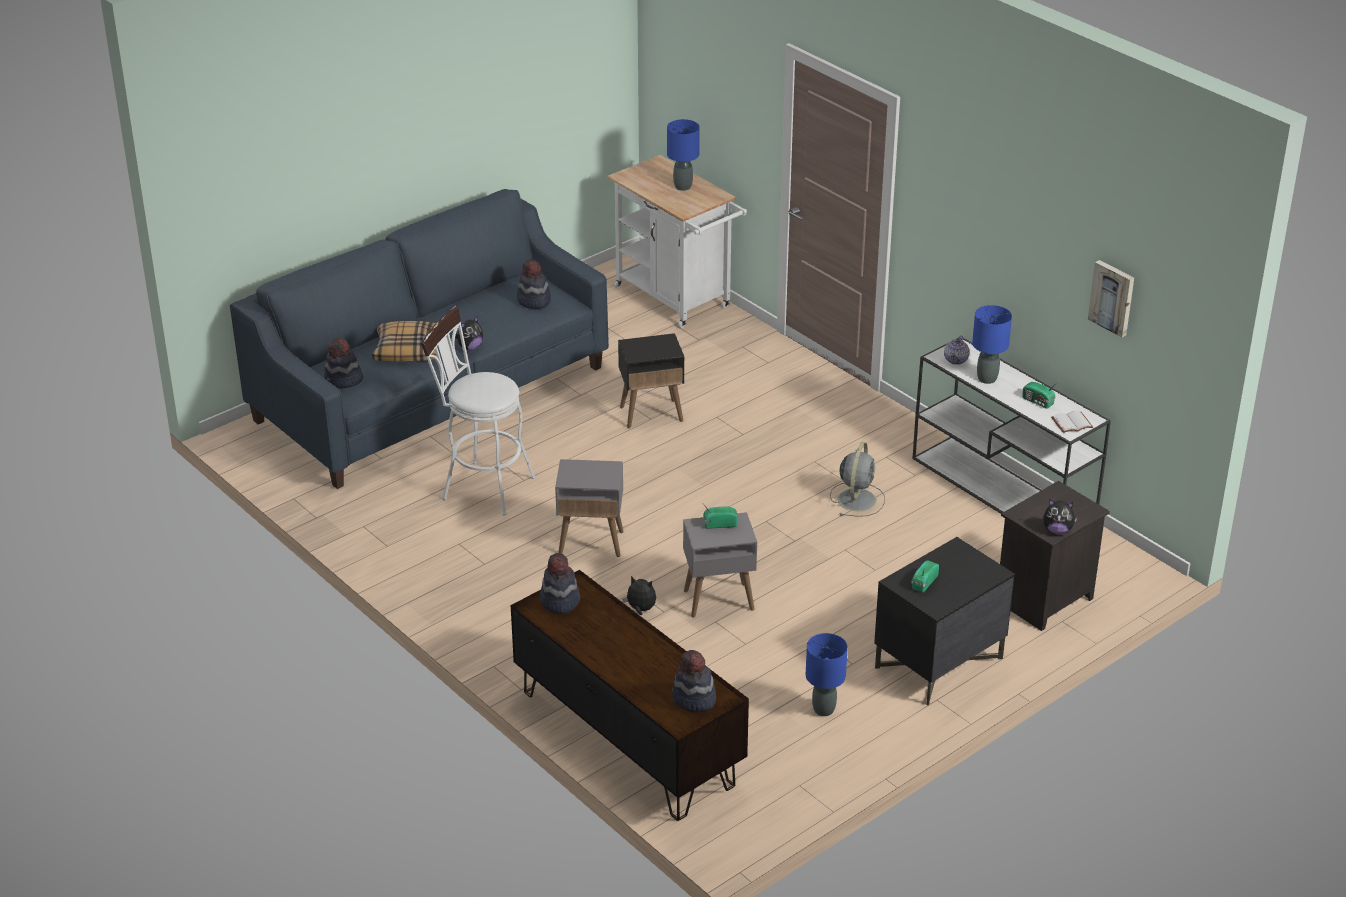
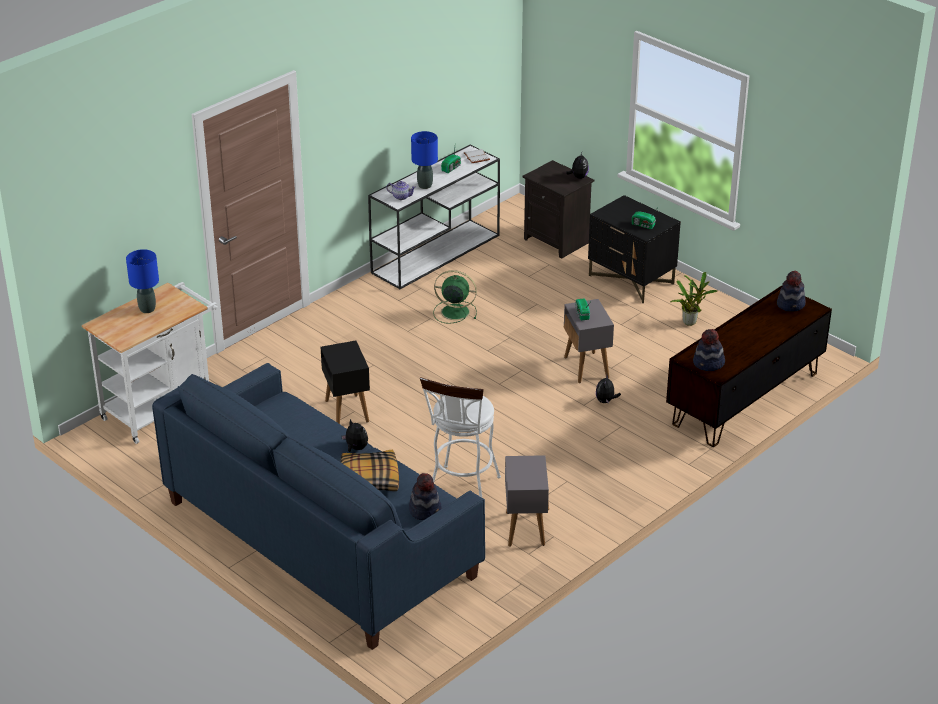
camera: 95 degrees left, 0 degrees up
hat [517,259,551,309] -> none
grey side table [555,459,624,557] -> grey side table moved to [505,455,549,547]
blue table lamp [806,633,848,716] -> potted plant [670,272,717,326]
grey fan [830,442,885,517] -> green fan [433,270,477,324]
picture [1088,260,1134,337] -> none

